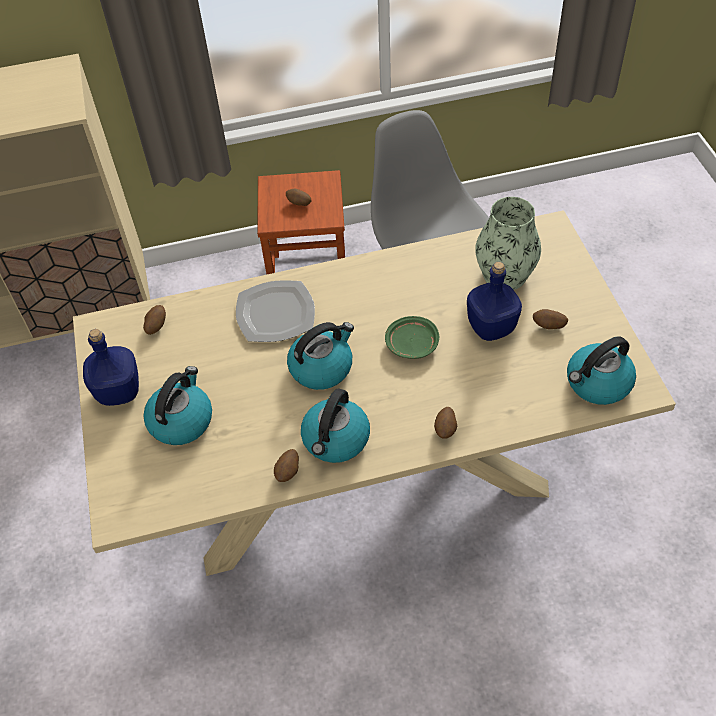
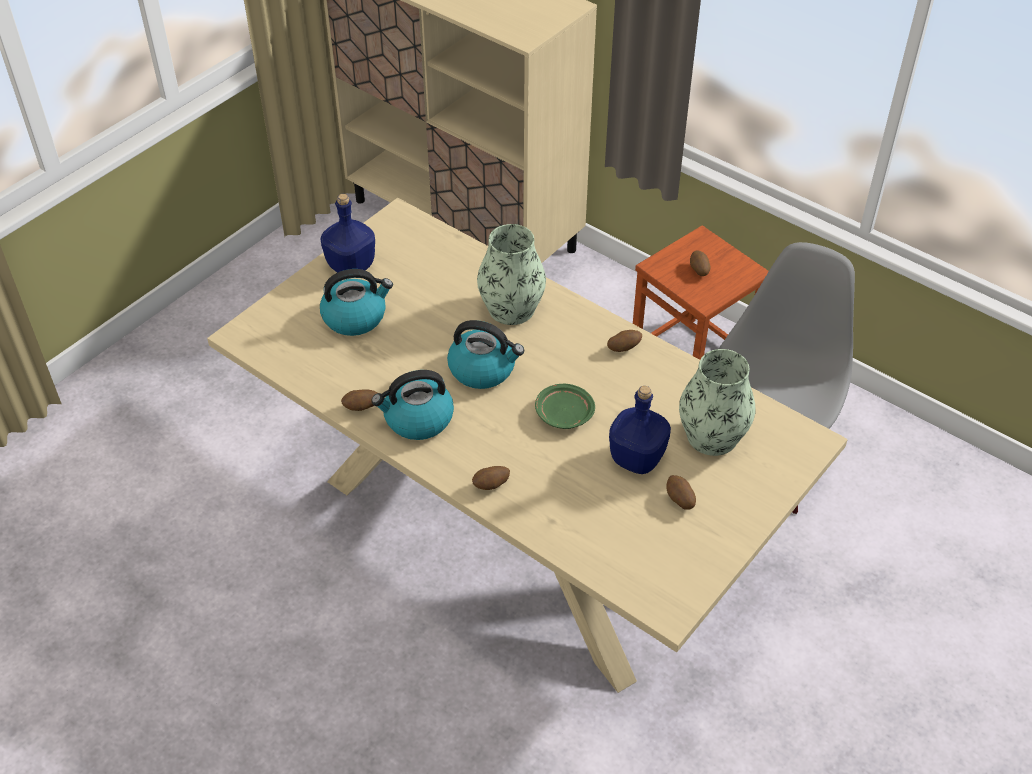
camera: 50 degrees right, 5 degrees down
potato [143,305,166,335] -> potato moved to [607,330,642,352]
plate [236,280,315,342] -> vase [477,224,546,325]
kettle [567,336,636,405] -> none

